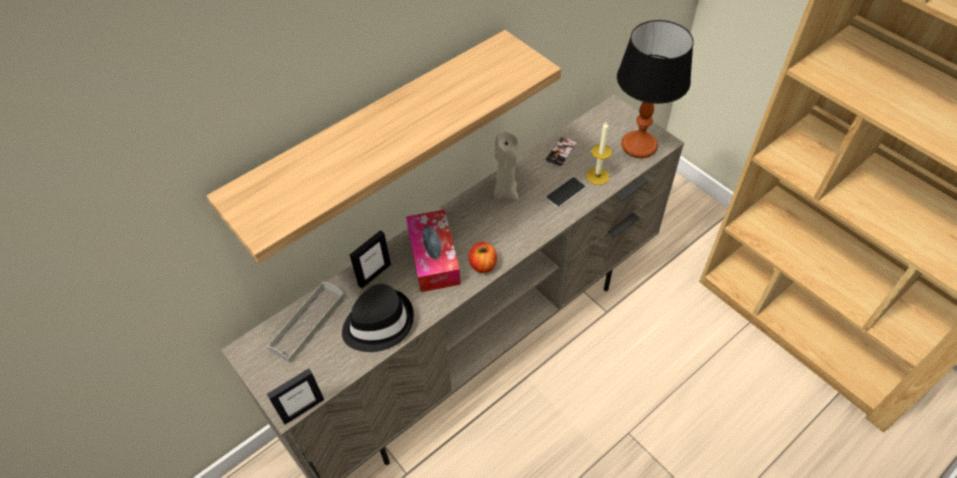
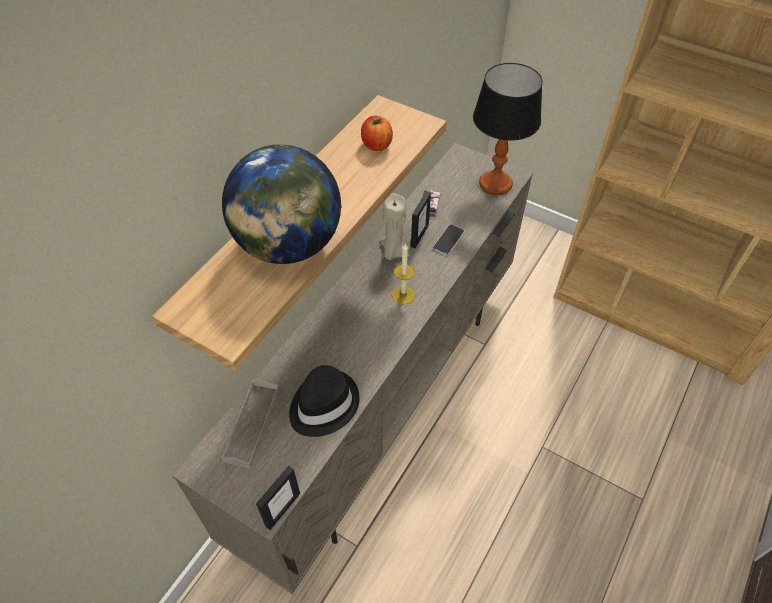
camera: 20 degrees left, 0 degrees up
picture frame [350,230,391,288] -> picture frame moved to [410,191,431,248]
tissue box [406,209,461,292] -> none
apple [469,242,497,273] -> apple moved to [361,116,393,151]
candle [586,121,612,185] -> candle moved to [392,244,415,305]
none -> globe [222,144,342,264]

